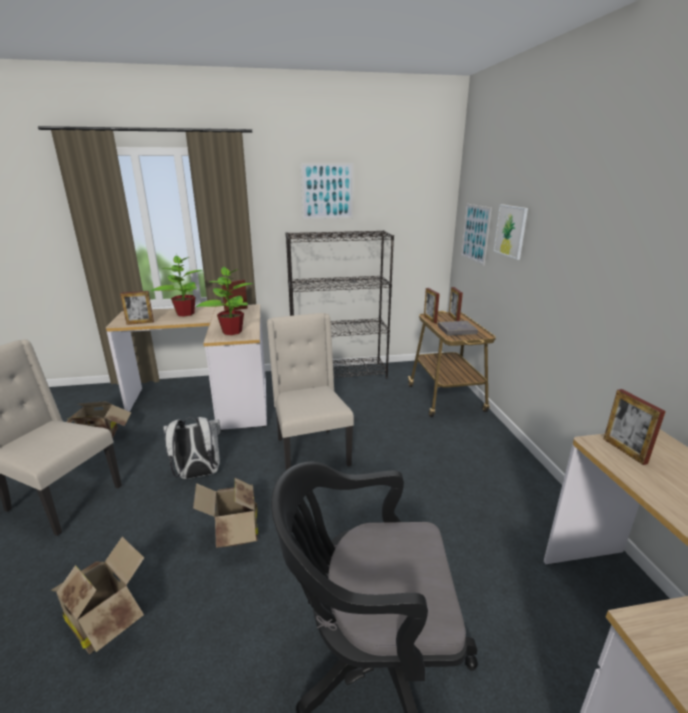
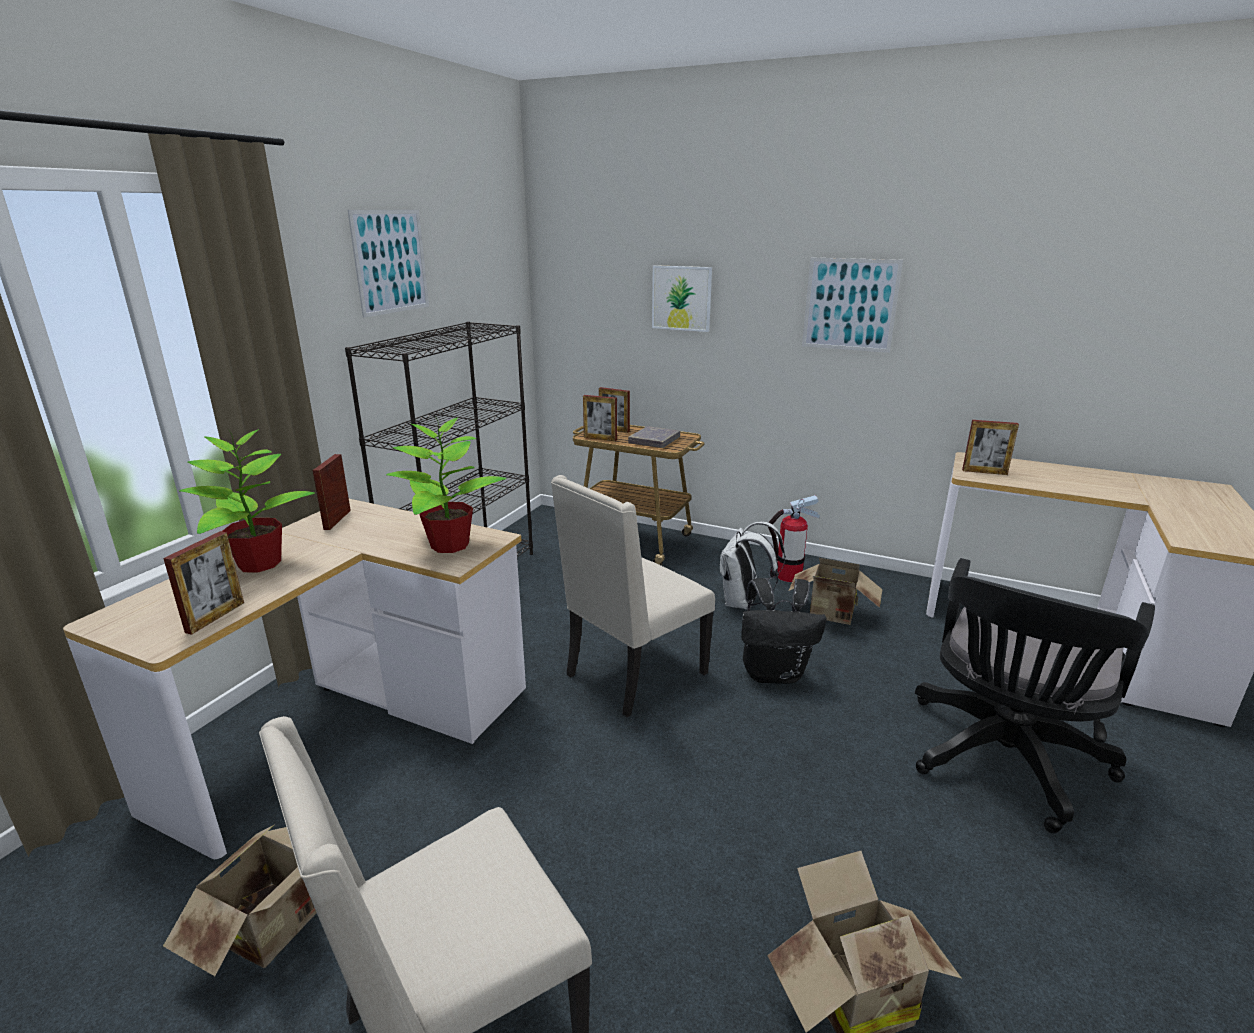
camera: 55 degrees left, 0 degrees up
white backpack [163,417,221,479] -> white backpack moved to [719,522,786,610]
cardboard box [193,478,258,548] -> cardboard box moved to [789,558,883,625]
beige chair [267,313,354,470] -> beige chair turned 60 degrees counterclockwise [551,475,715,717]
picture [461,204,492,265] -> picture moved to [802,257,903,353]
none -> black backpack [741,578,827,684]
none -> fire extinguisher [768,495,820,582]

